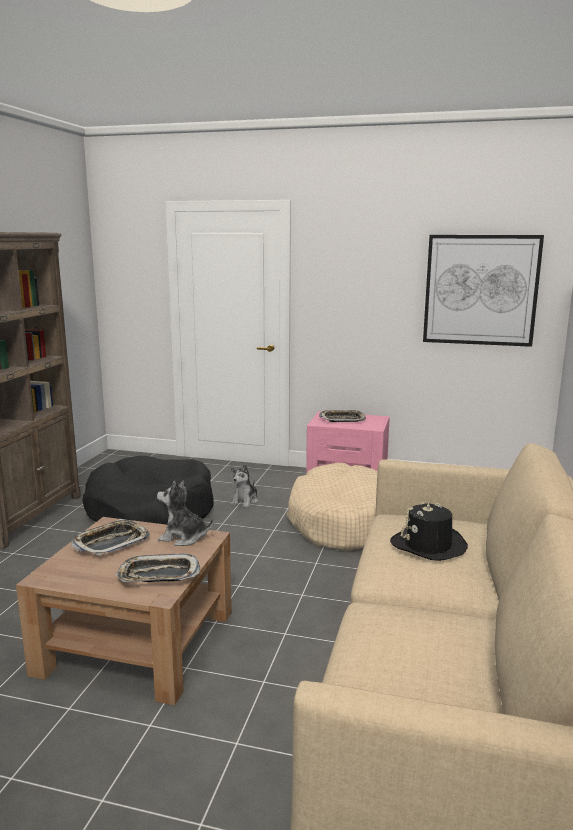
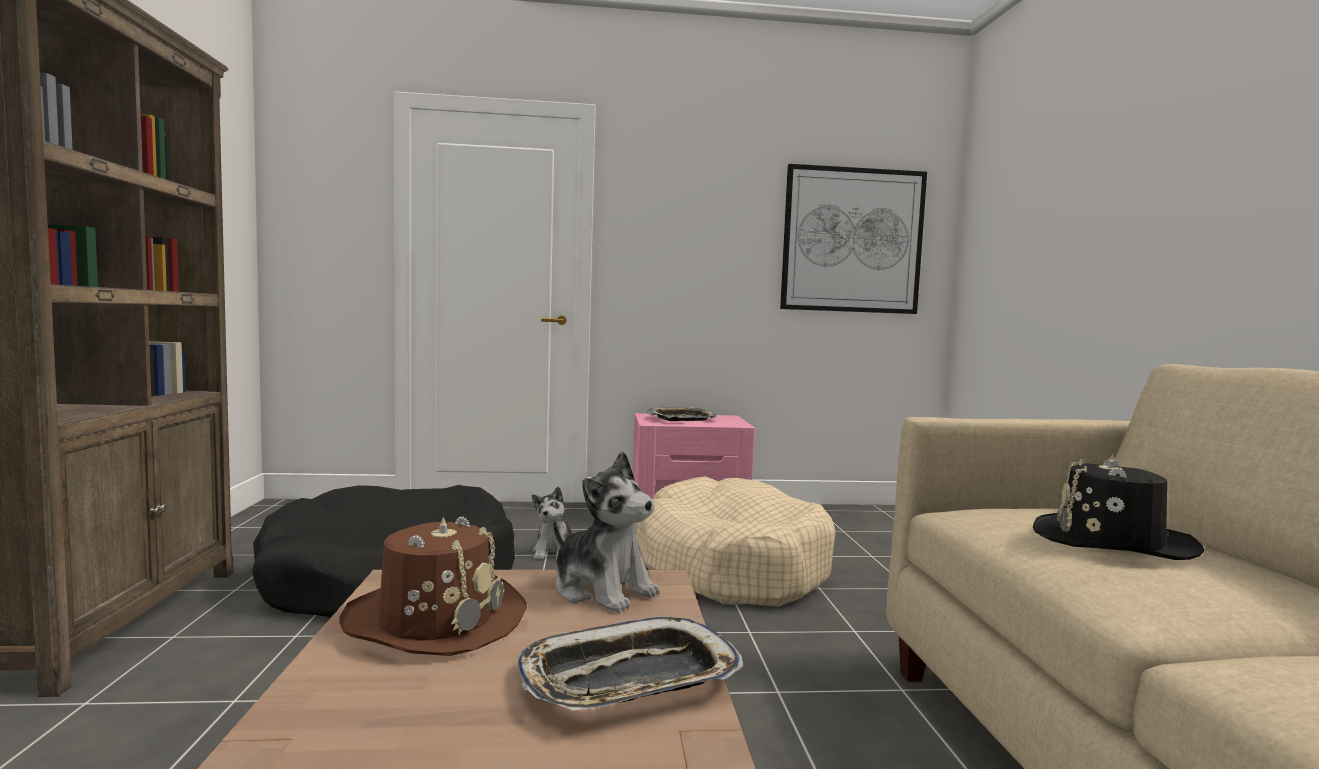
camera: 20 degrees left, 10 degrees down
tray [72,519,150,556] -> brown hat [339,517,527,656]
plush toy [157,480,214,546] -> plush toy turned 135 degrees counterclockwise [553,451,660,613]

